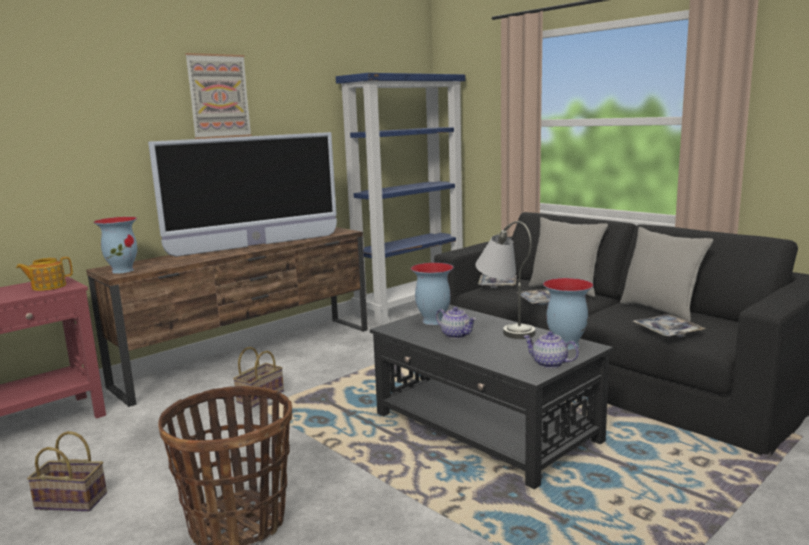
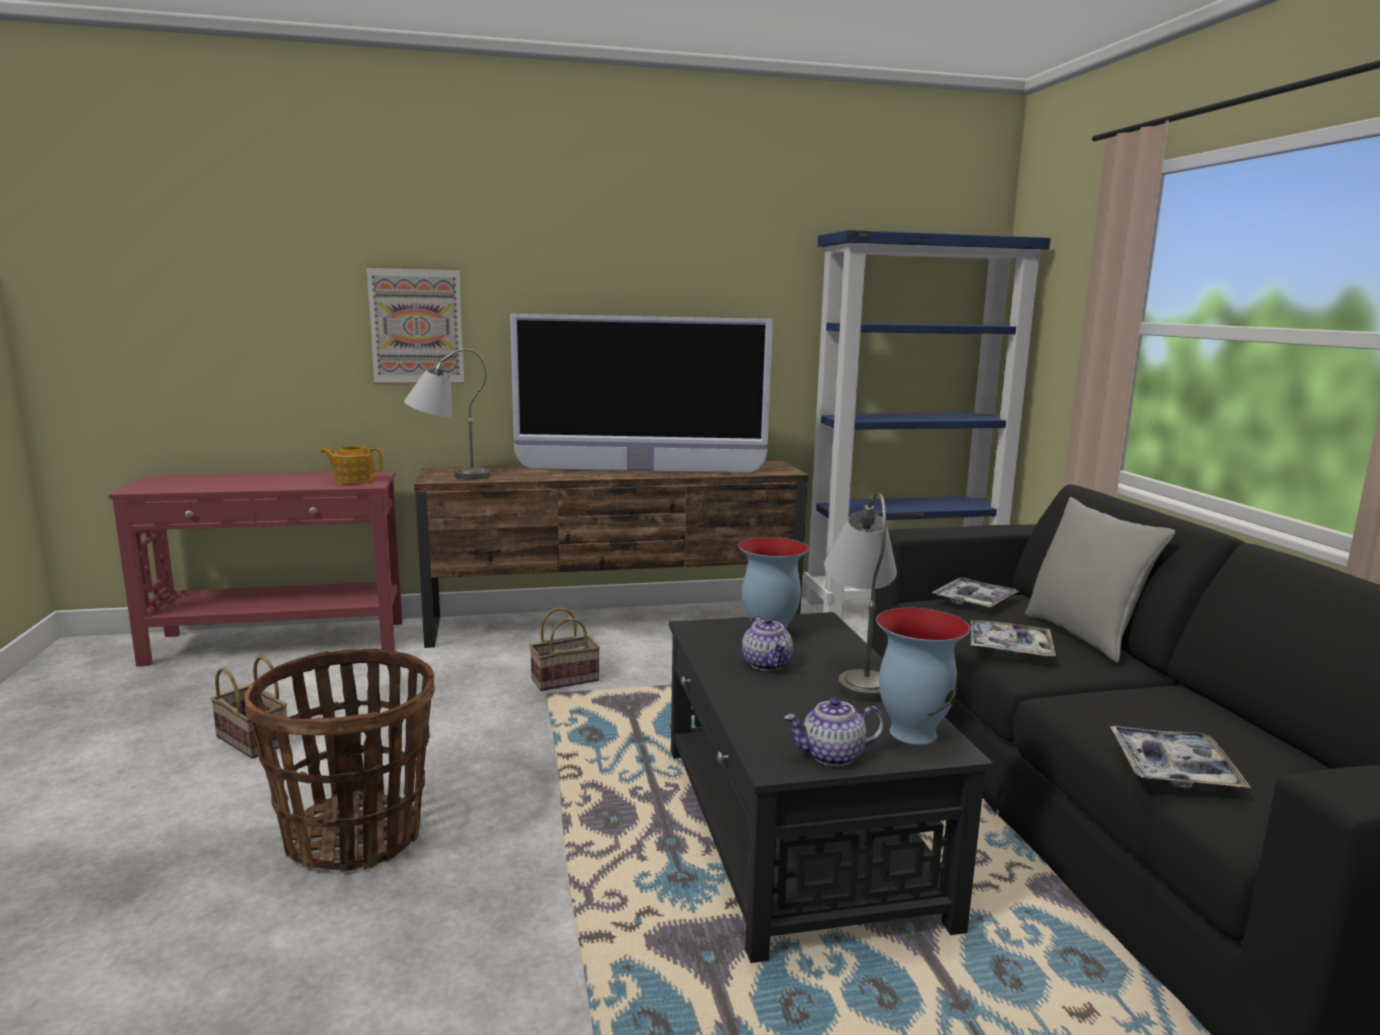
camera: 30 degrees right, 0 degrees up
vase [94,217,137,274] -> grey table lamp [404,348,490,480]
picture [185,53,252,139] -> picture moved to [366,265,464,384]
teapot [523,331,579,368] -> teapot turned 75 degrees counterclockwise [784,698,885,766]
grey pillow [620,227,713,322] -> none

